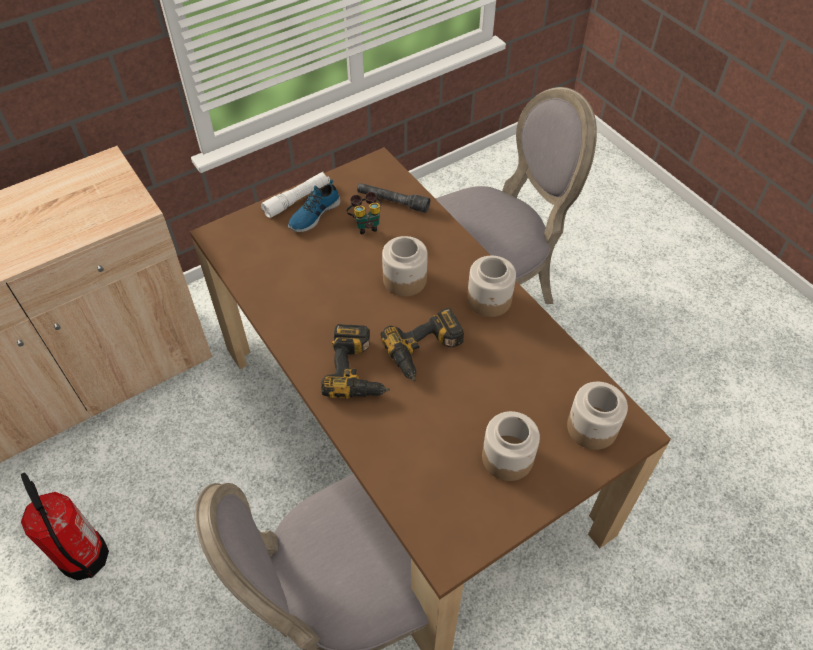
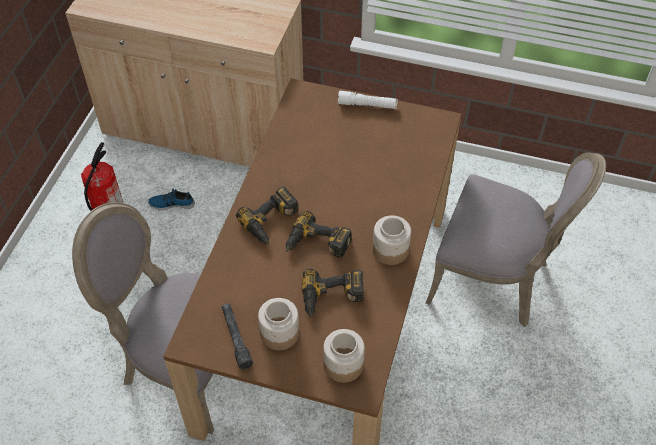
camera: 50 degrees right, 0 degrees up
shoe [288,179,341,232] -> shoe moved to [148,189,195,210]
binoculars [346,192,382,234] -> none
grey flashlight [357,183,430,213] -> grey flashlight moved to [222,304,253,369]
jar [382,236,428,297] -> none
none -> power drill [302,269,364,317]

